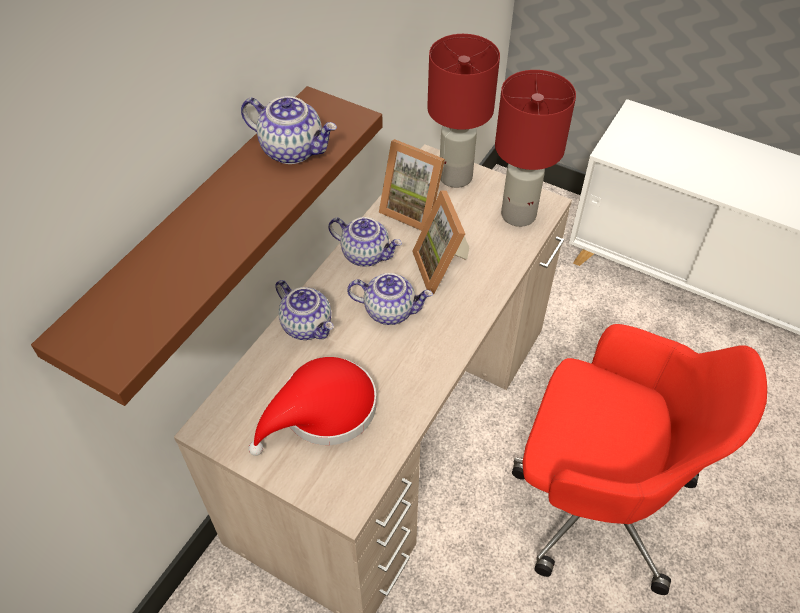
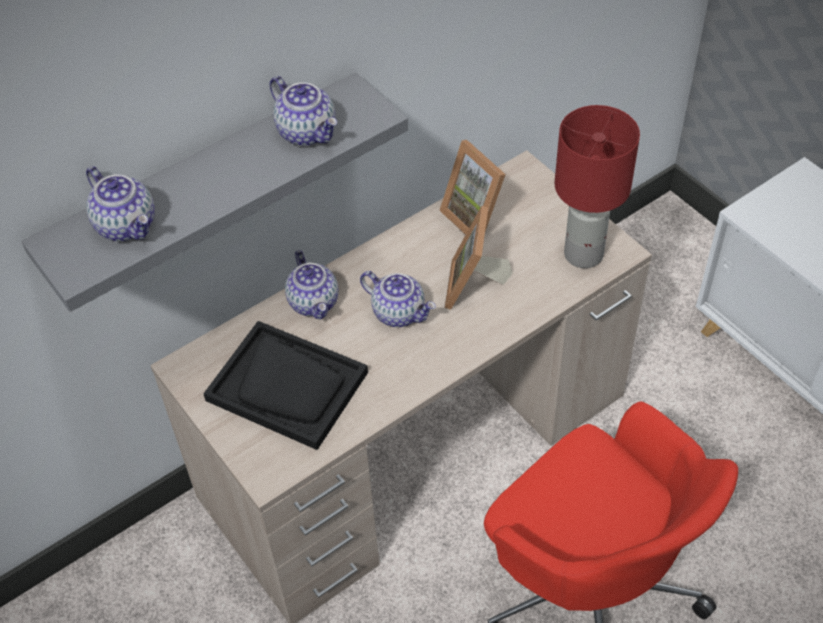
camera: 25 degrees right, 0 degrees up
brown shelf [31,86,383,406] -> grey shelf [22,72,408,312]
red hat [248,357,377,456] -> black tray [203,321,368,450]
teapot [328,217,402,267] -> teapot moved to [86,166,155,241]
red table lamp [427,34,500,188] -> none

